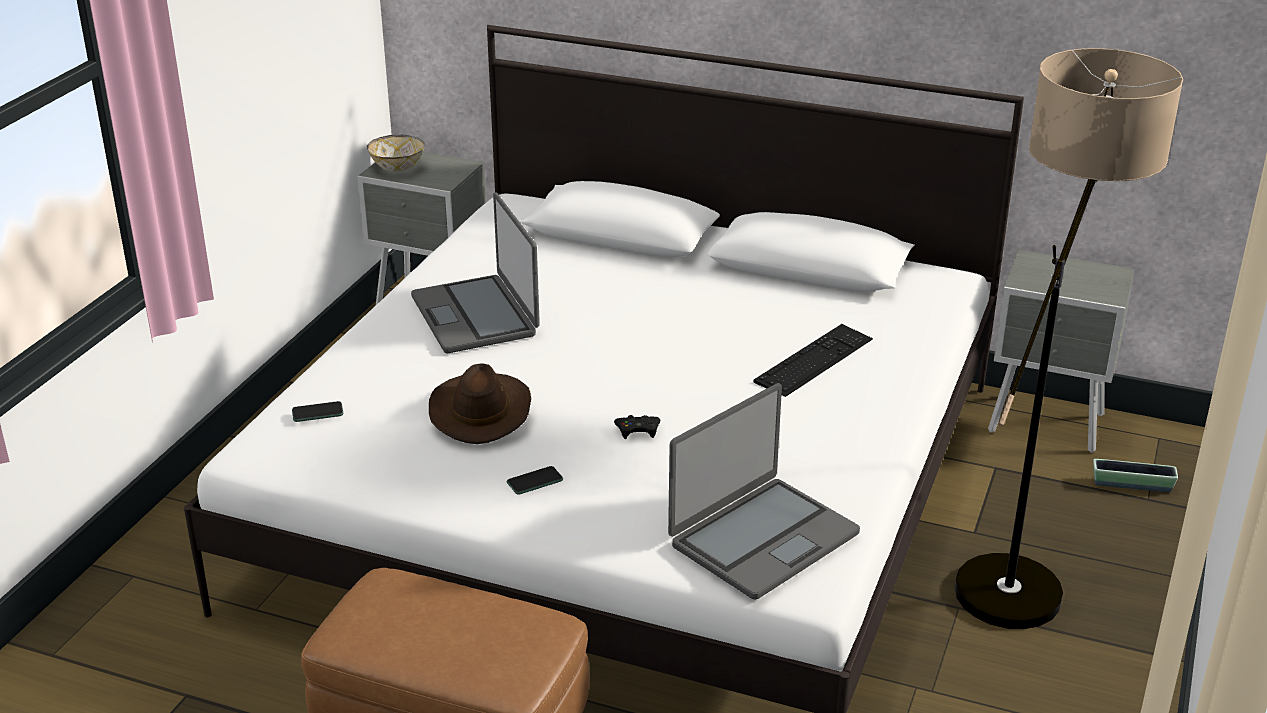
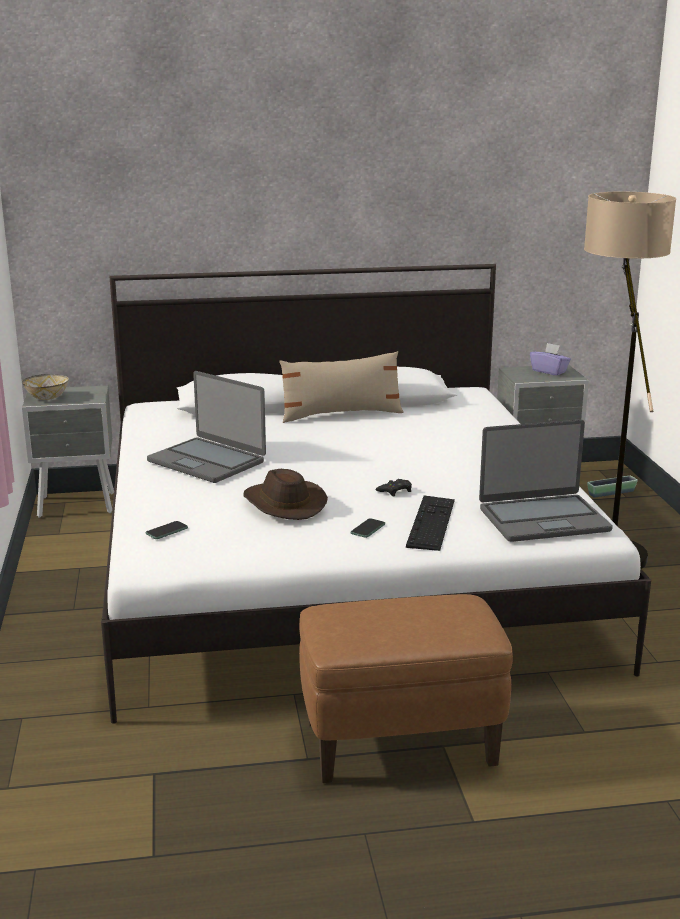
camera: 30 degrees left, 10 degrees down
laptop [668,383,860,599] -> laptop turned 60 degrees clockwise [479,419,613,542]
keyboard [753,324,873,397] -> keyboard moved to [406,495,455,551]
none -> beige pillow [279,351,404,423]
none -> purple tissue box [530,343,571,376]

